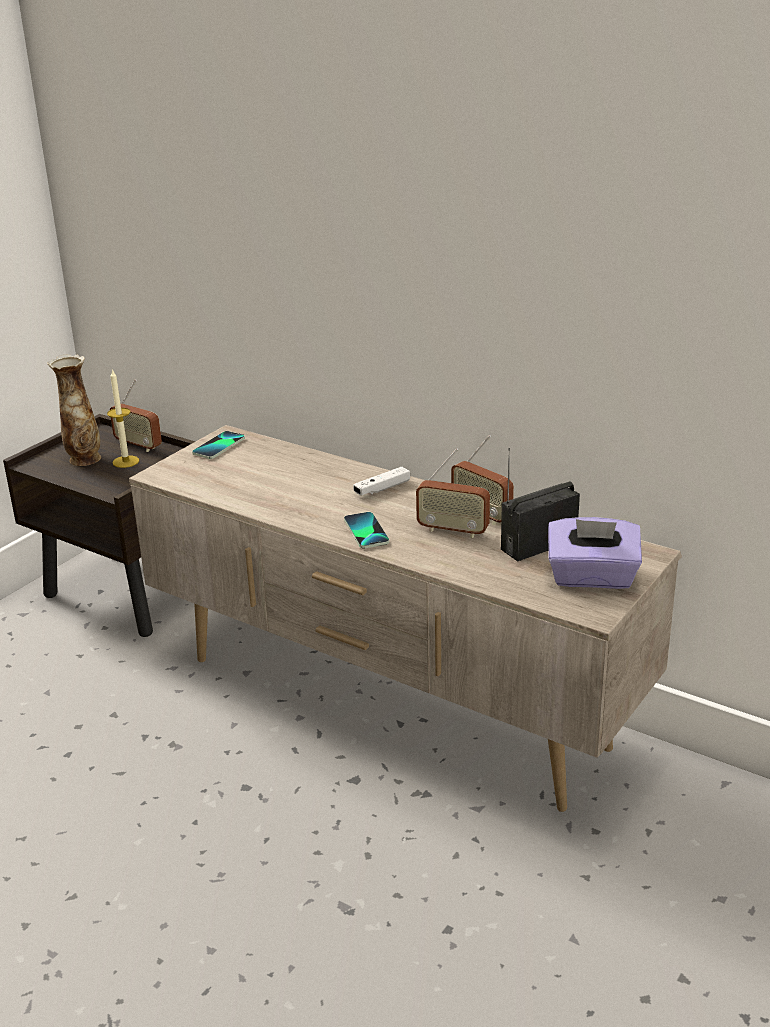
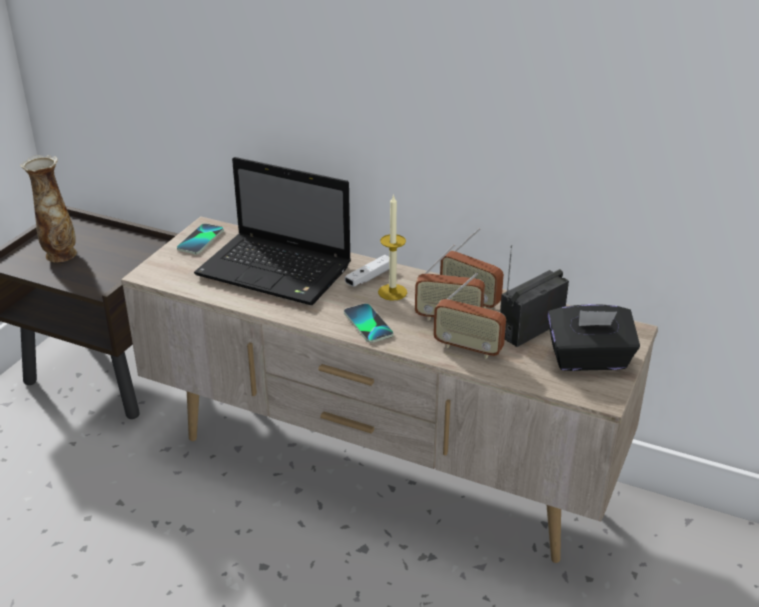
camera: 10 degrees left, 5 degrees up
candle [107,369,139,468] -> candle moved to [378,194,407,301]
radio [110,379,162,452] -> radio moved to [433,273,506,359]
purple tissue box [548,517,642,589] -> black tissue box [548,304,640,371]
none -> laptop [194,157,351,305]

